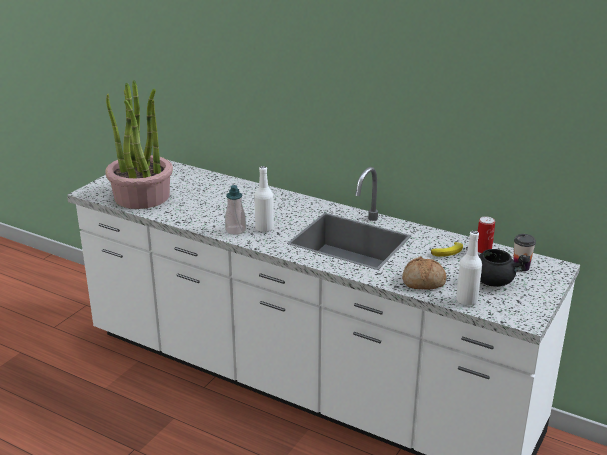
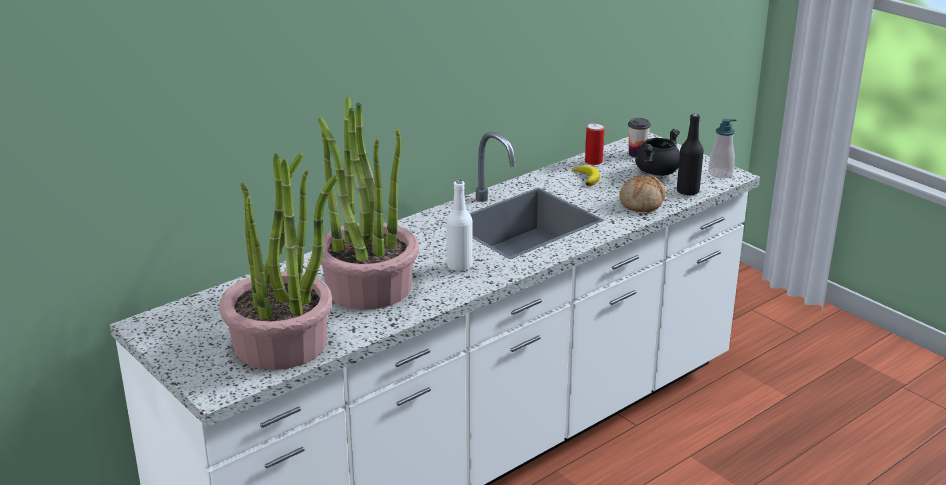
camera: 70 degrees left, 0 degrees up
soap dispenser [225,185,246,235] -> soap dispenser moved to [708,119,736,178]
white bottle [456,231,482,305] -> black bottle [677,114,704,195]
none -> potted plant [318,96,419,310]

